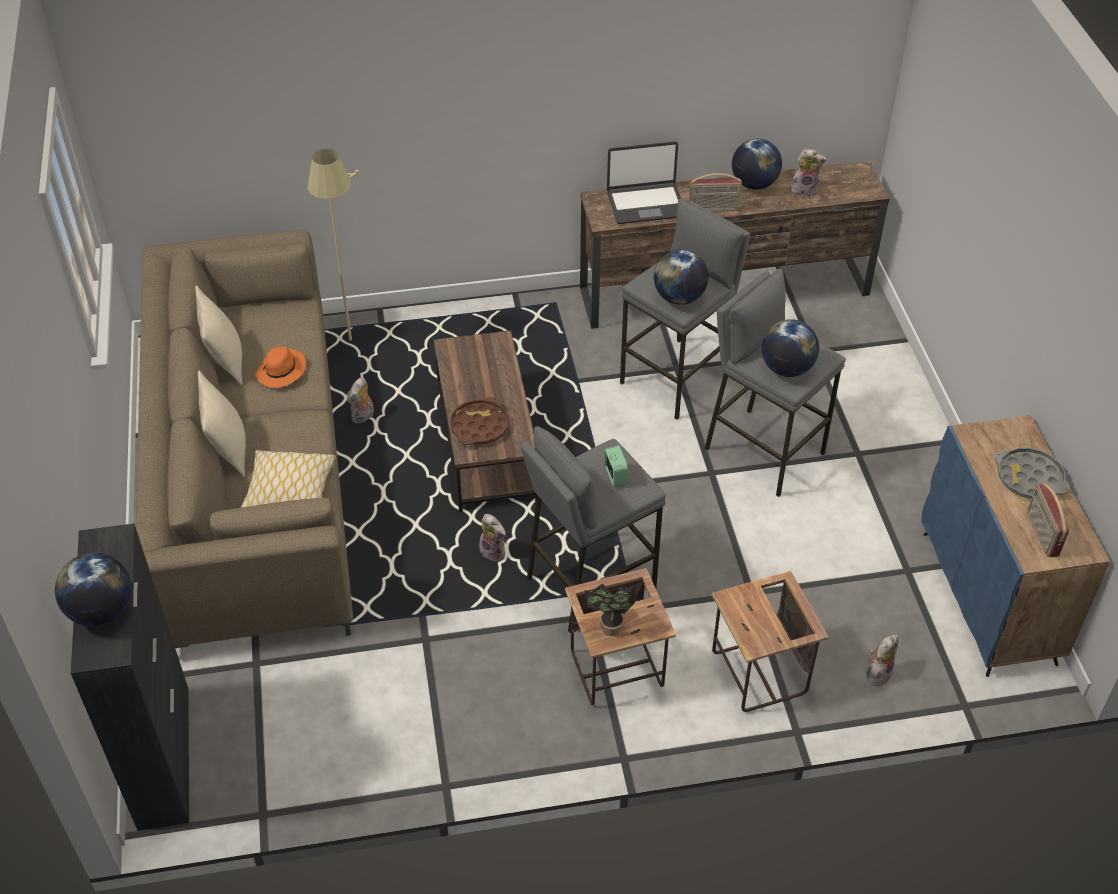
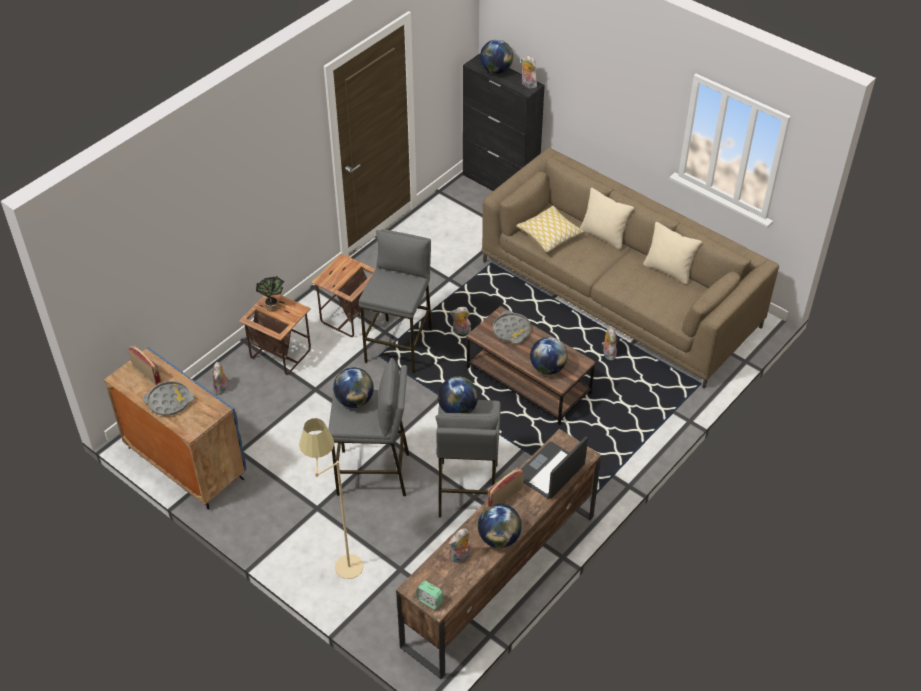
camera: 140 degrees right, 0 degrees up
orange hat [255,346,306,388] -> none
beige floor lamp [307,149,359,341] -> beige floor lamp moved to [299,418,364,579]
brown tray [450,397,509,445] -> grey tray [493,310,531,344]
potted plant [585,583,637,636] -> potted plant moved to [256,276,284,312]
alarm clock [604,446,628,487] -> alarm clock moved to [417,581,443,610]
none -> plush toy [521,56,539,89]
none -> globe [530,337,568,375]

